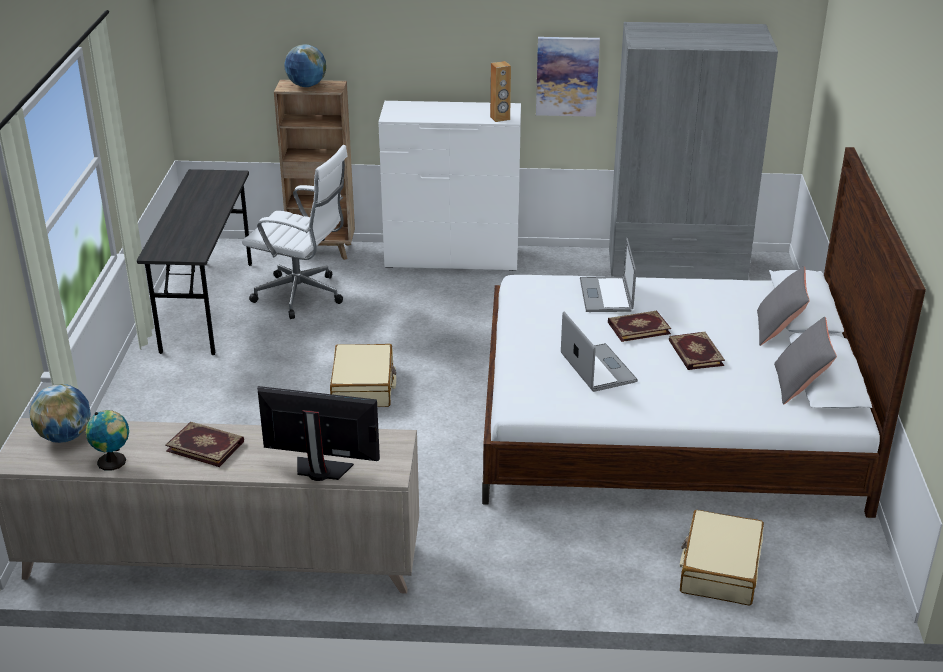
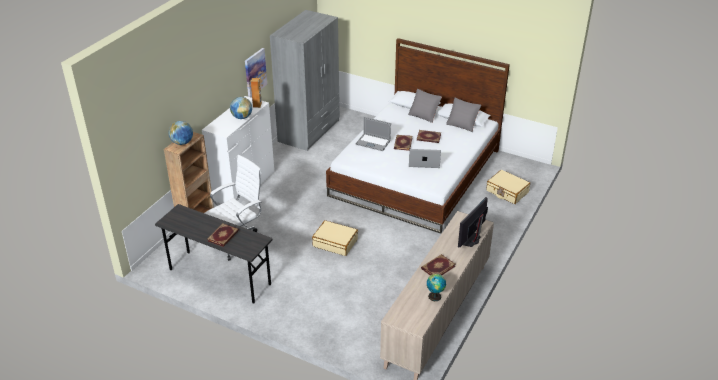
camera: 65 degrees left, 5 degrees up
globe [29,384,91,443] -> globe moved to [230,97,252,119]
none -> book [207,223,239,247]

